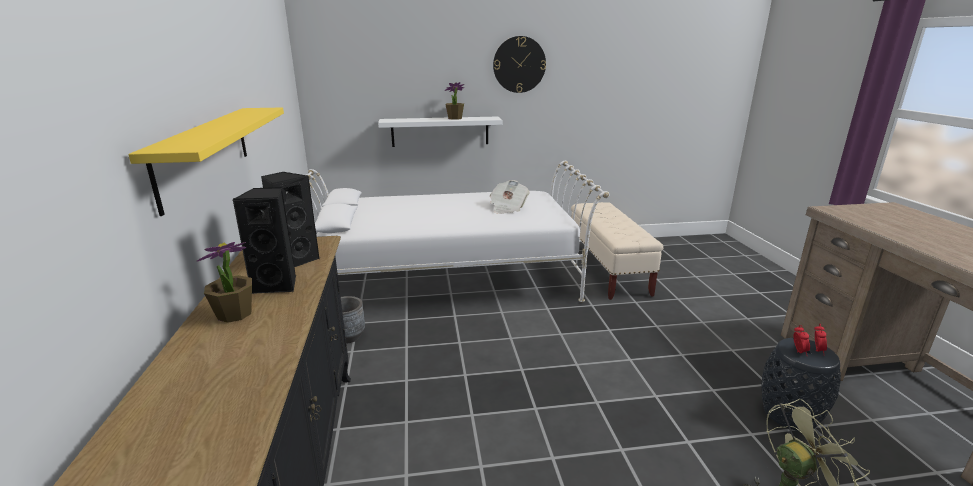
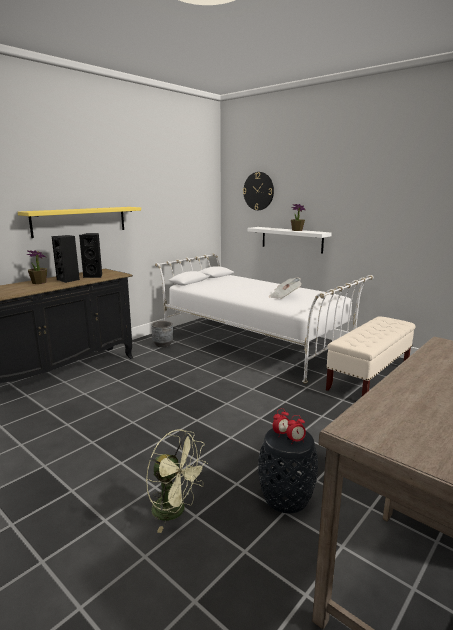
camera: 50 degrees right, 5 degrees down
wall clock [493,36,546,93] -> wall clock moved to [243,172,274,210]

